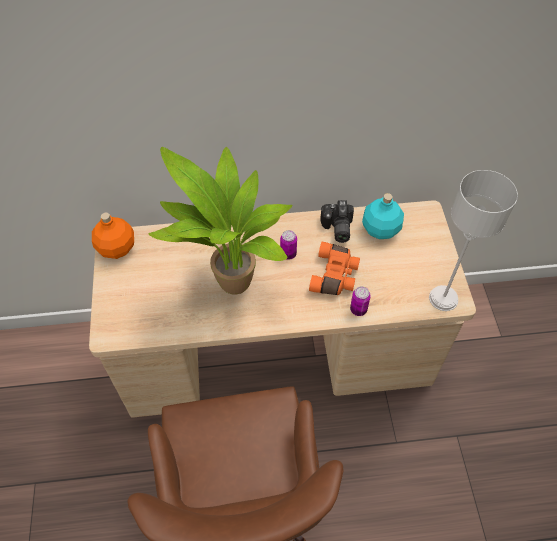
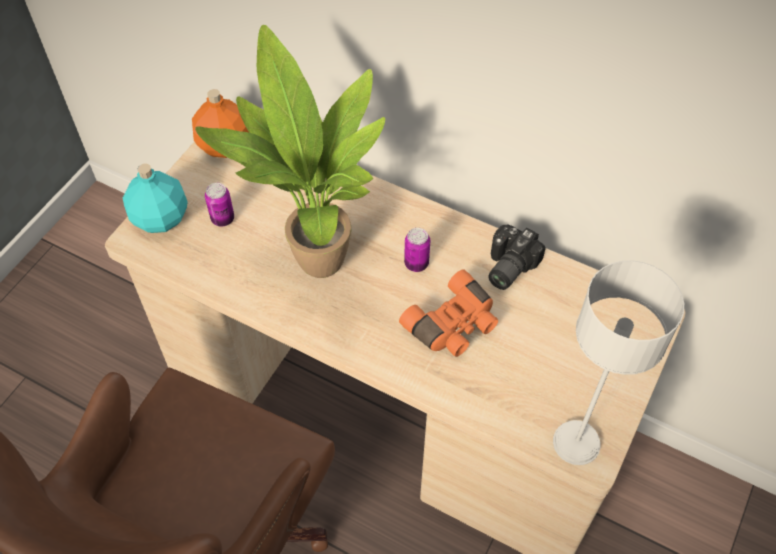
camera: 35 degrees right, 0 degrees up
can [350,286,371,316] -> can moved to [205,183,234,227]
turquoise bottle [362,193,404,239] -> turquoise bottle moved to [123,164,188,233]

